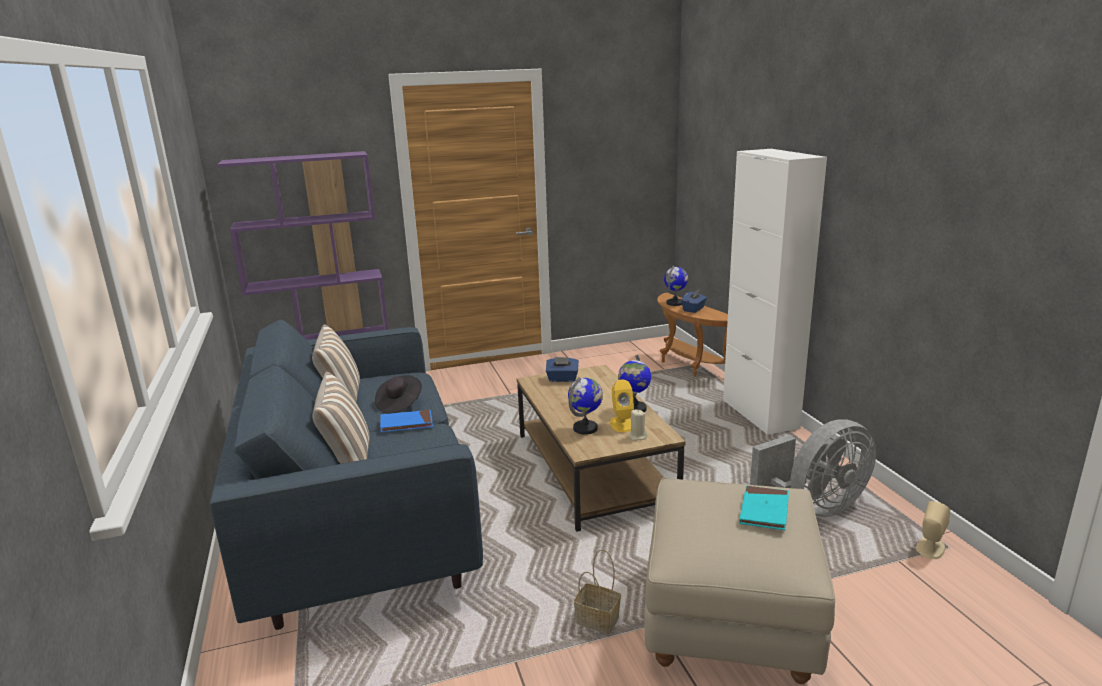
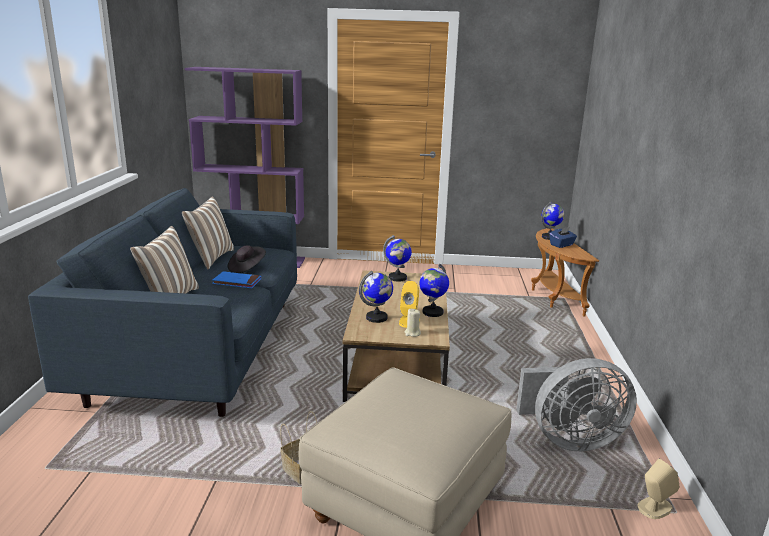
camera: 20 degrees right, 0 degrees up
blue tissue box [546,357,579,382] -> globe [383,235,412,281]
white cabinet [723,149,827,435] -> none
turquoise book [739,486,789,530] -> none

